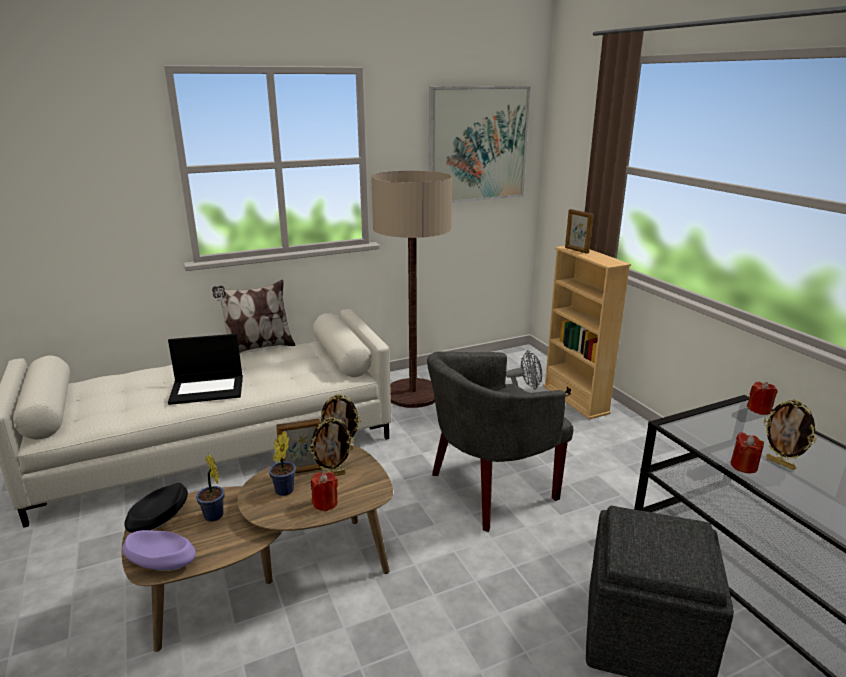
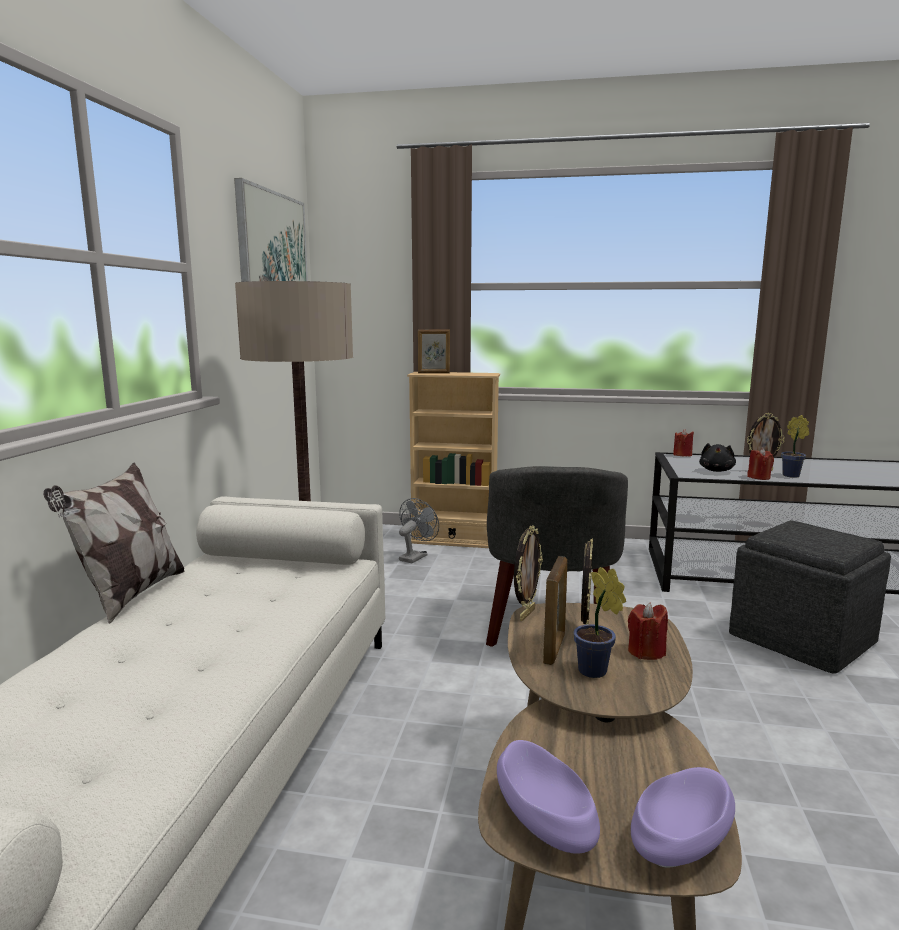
camera: 55 degrees left, 10 degrees down
black bowl [124,483,188,533] -> purple bowl [497,740,600,854]
laptop [168,334,243,405] -> none
potted plant [196,453,225,522] -> potted plant moved to [781,415,809,478]
none -> black plush toy [699,443,736,472]

